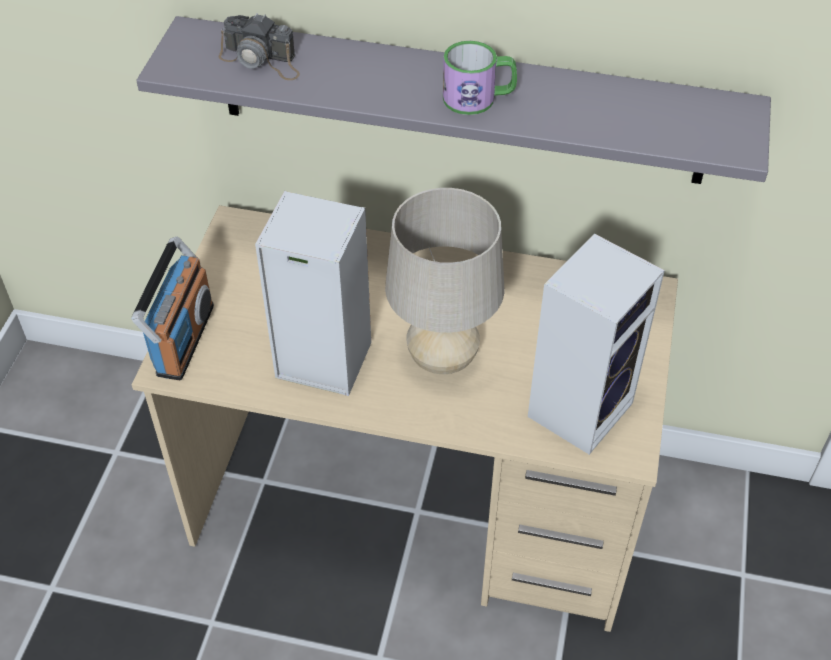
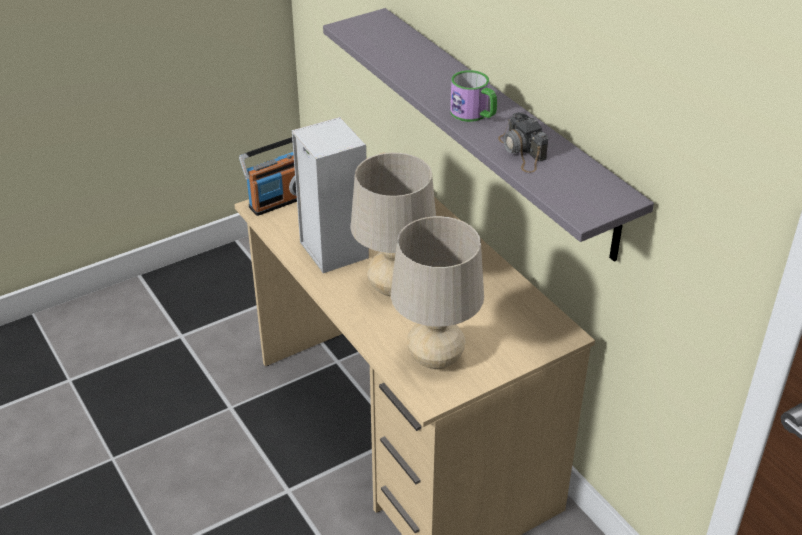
camera: 45 degrees right, 10 degrees down
camera [219,13,300,80] -> camera moved to [498,112,548,173]
speaker [528,234,665,455] -> beige table lamp [391,216,484,370]

